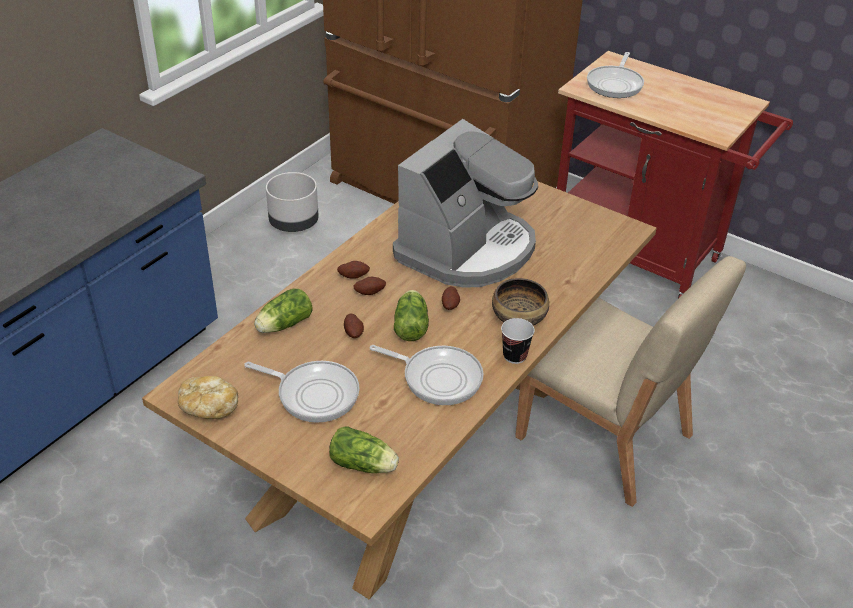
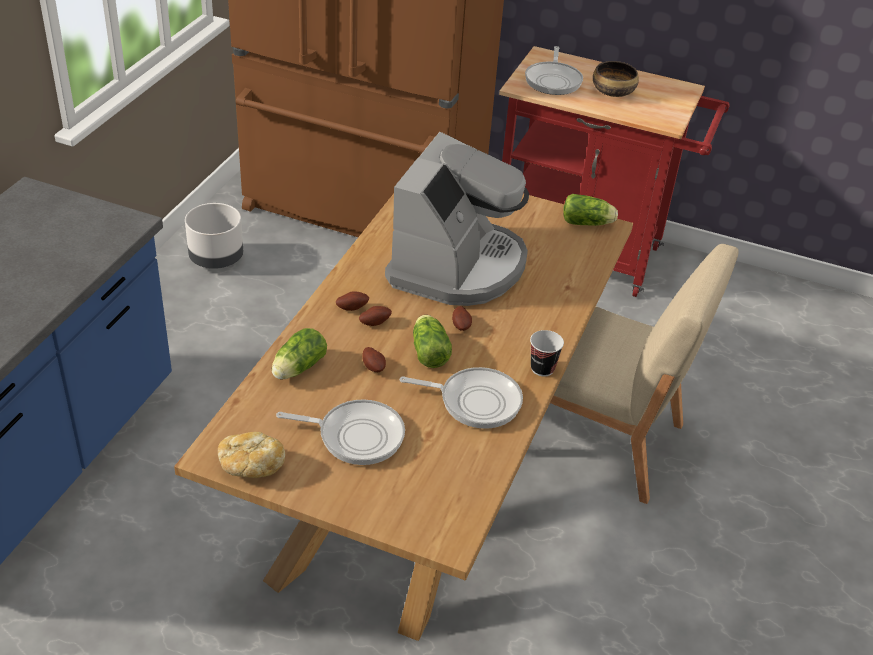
camera: 15 degrees left, 0 degrees up
lettuce [329,426,399,473] -> lettuce moved to [563,194,618,226]
bowl [492,278,549,325] -> bowl moved to [593,61,639,97]

